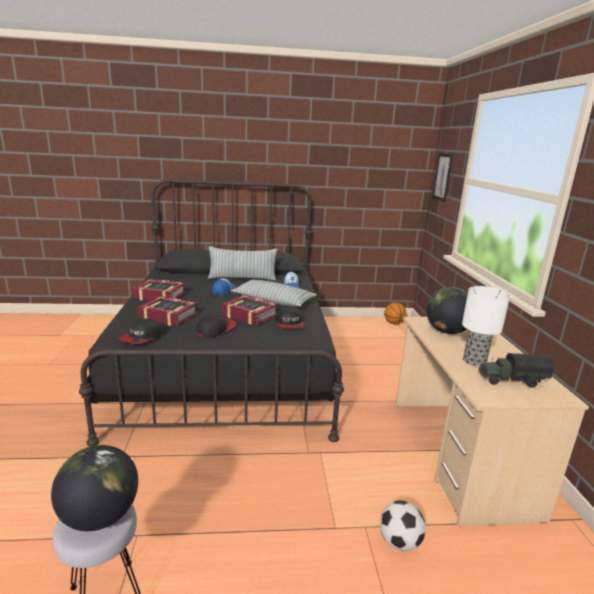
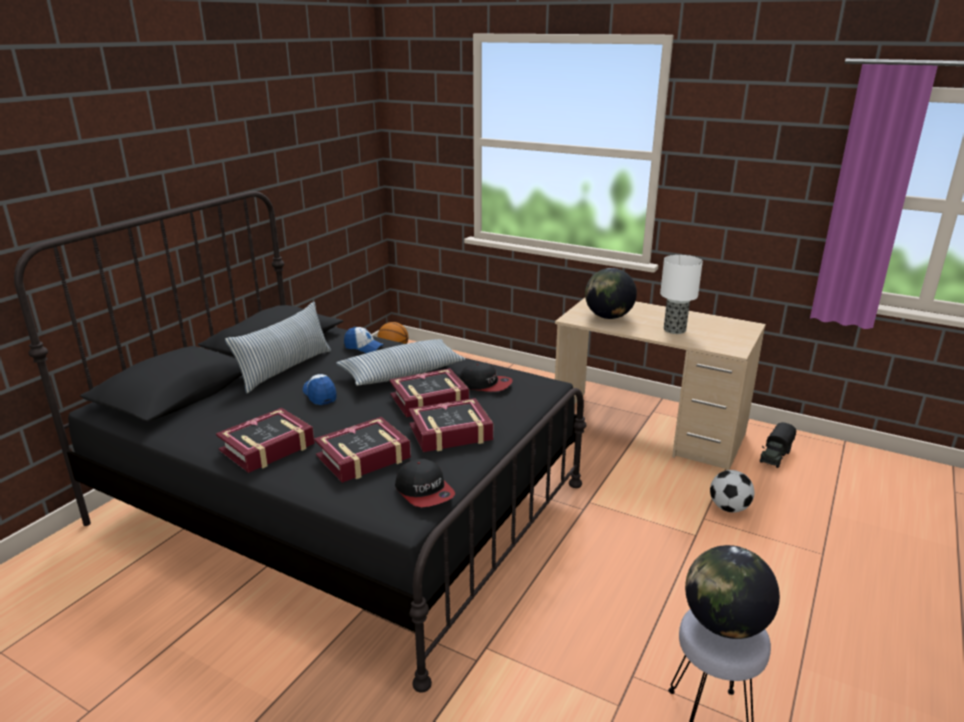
camera: 55 degrees left, 5 degrees up
cap [196,313,237,337] -> book [409,398,493,452]
picture [432,153,453,202] -> none
toy truck [479,353,554,388] -> toy truck moved to [760,422,796,468]

